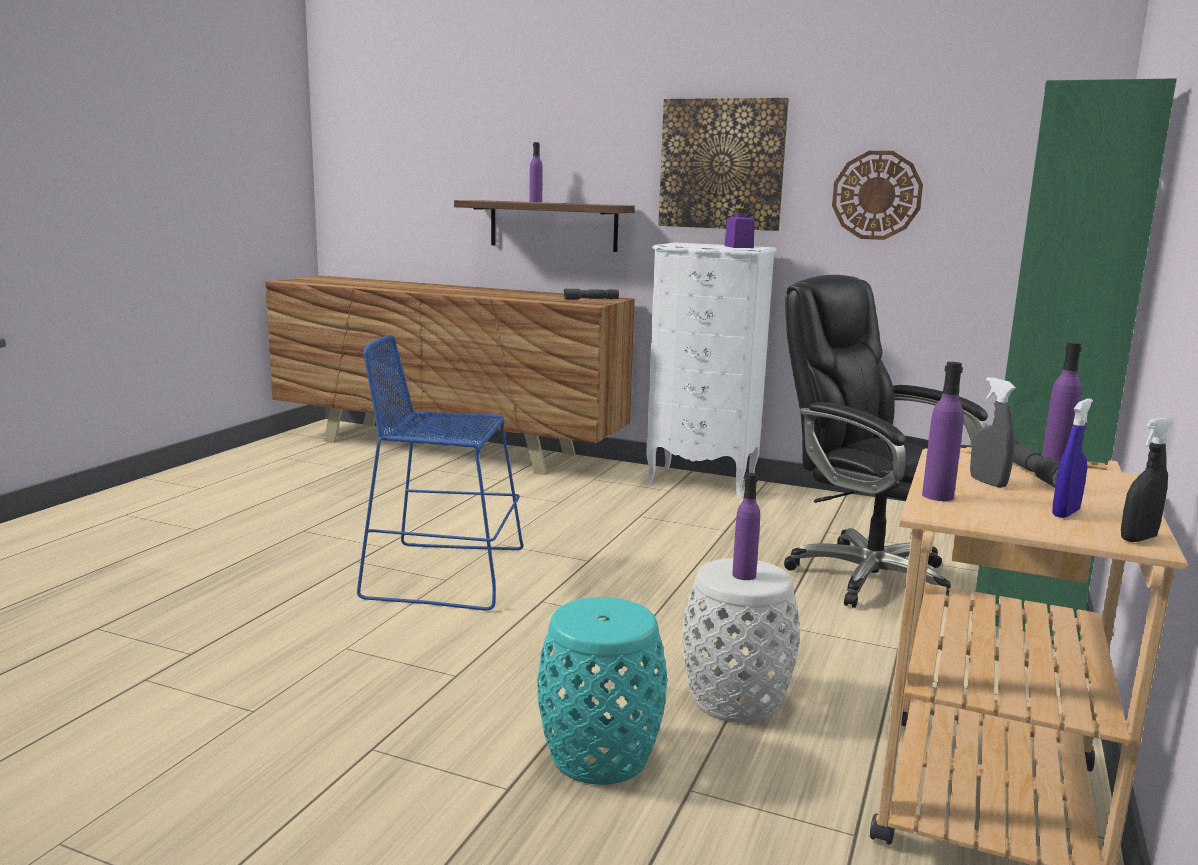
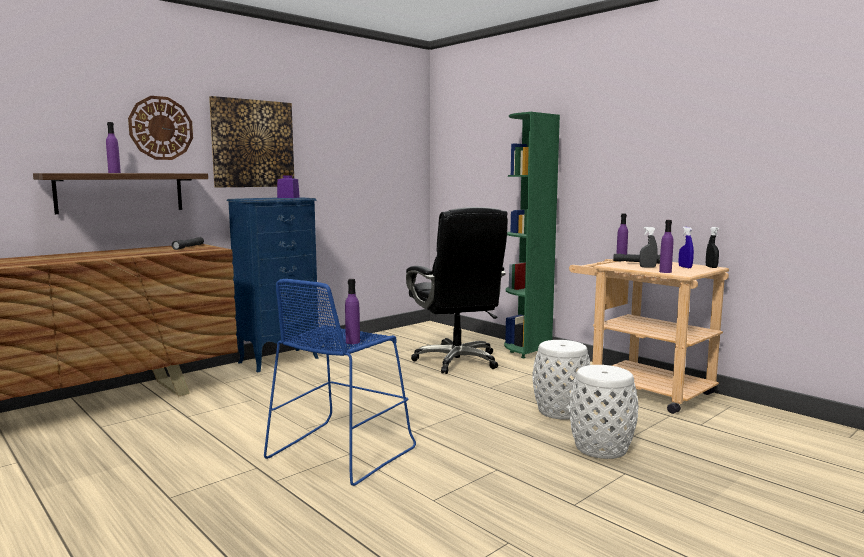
camera: 65 degrees left, 5 degrees down
turquoise stool [537,597,667,785] -> white stool [569,365,639,459]
white dresser [646,242,777,498] -> blue dresser [227,197,319,373]
purple bottle [732,473,760,580] -> purple bottle moved to [345,279,360,344]
black office chair [784,275,988,608] -> black office chair turned 90 degrees counterclockwise [406,207,508,374]
wall clock [832,151,923,240] -> wall clock moved to [128,96,193,160]

